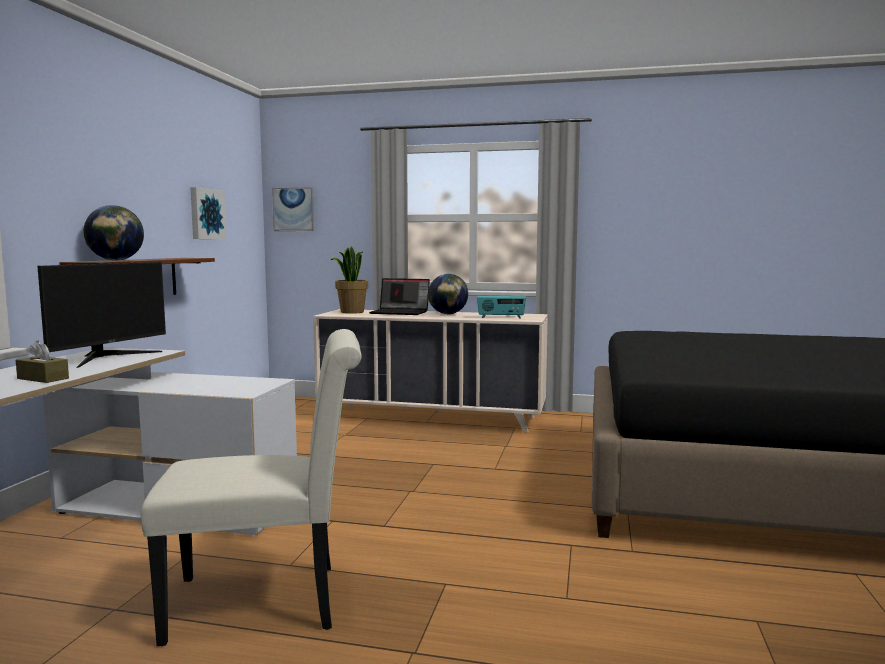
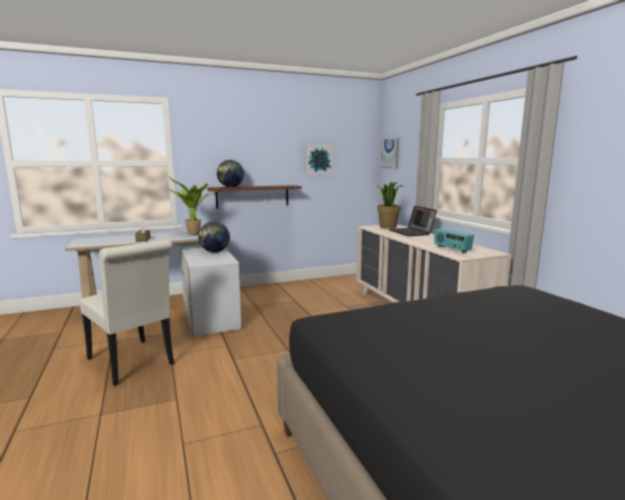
camera: 55 degrees right, 5 degrees up
monitor [37,262,166,368] -> potted plant [169,177,218,235]
globe [428,274,468,314] -> globe moved to [198,221,230,253]

